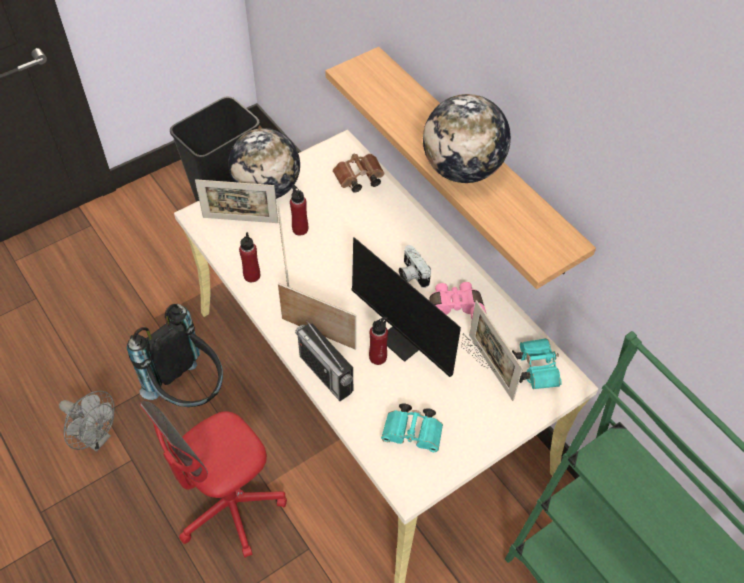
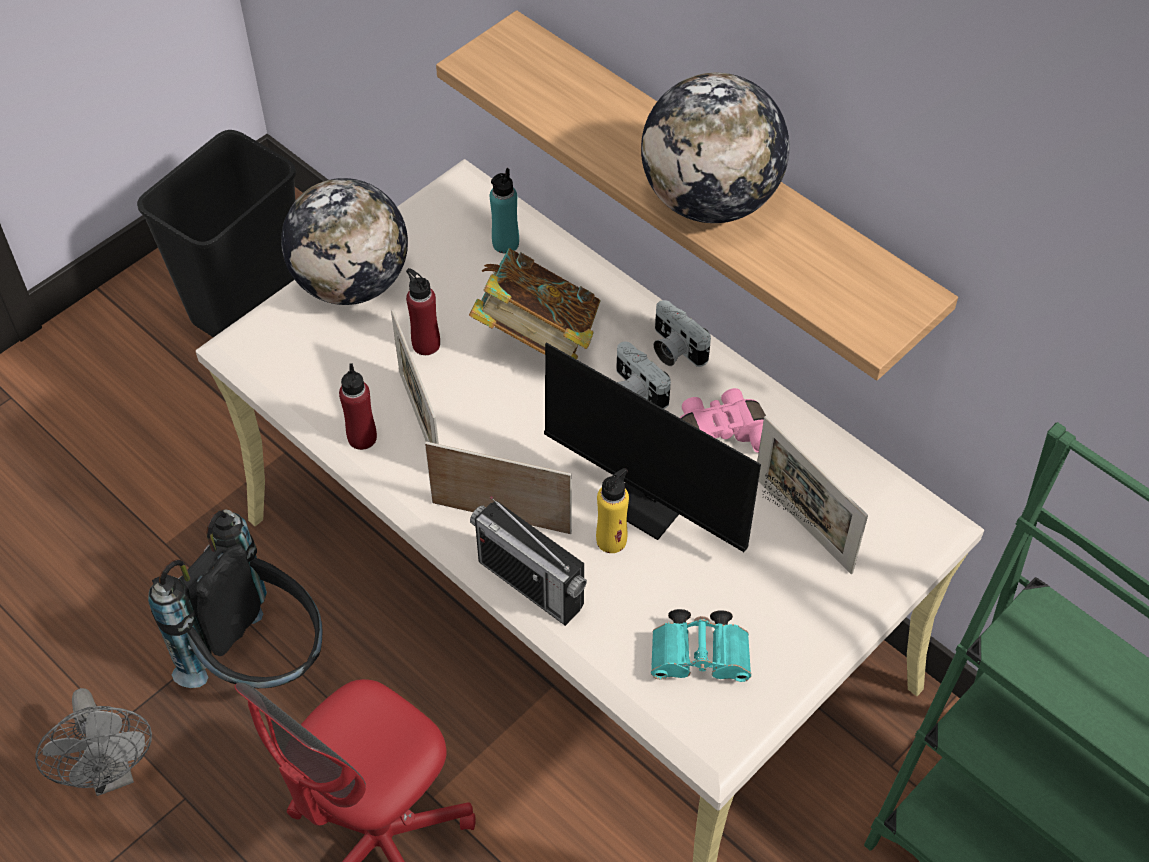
camera: 10 degrees left, 0 degrees up
grey fan [59,391,114,452] -> grey fan turned 45 degrees clockwise [35,688,152,796]
picture frame [195,179,278,223] -> none
brown binoculars [333,154,384,193] -> turquoise bottle [490,168,519,254]
red bottle [369,317,389,365] -> yellow bottle [596,468,629,553]
turquoise binoculars [512,338,562,389] -> none
none -> book [469,248,600,359]
none -> camera [653,300,711,367]

